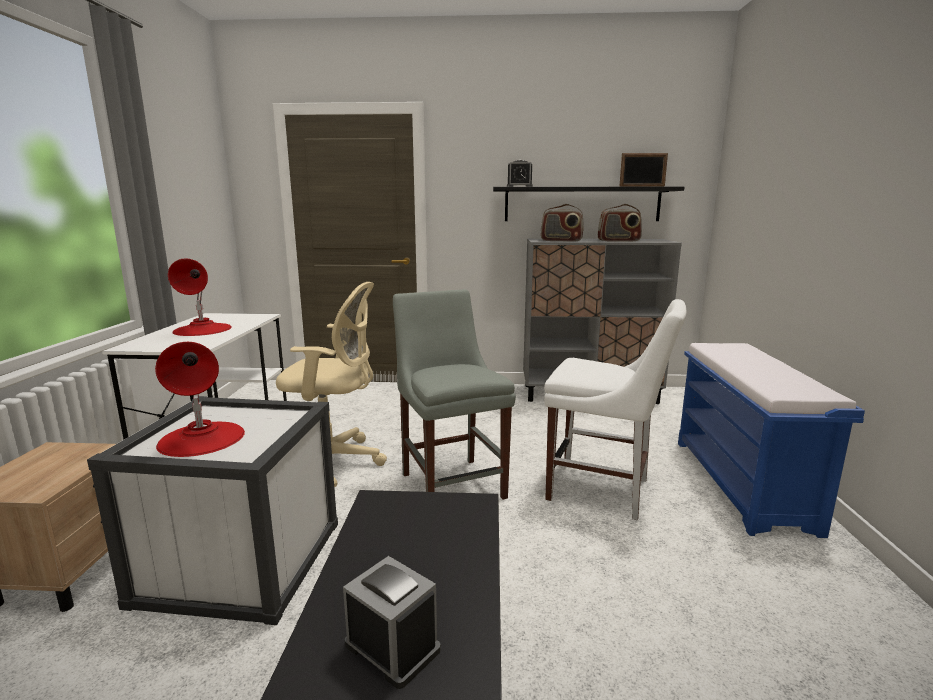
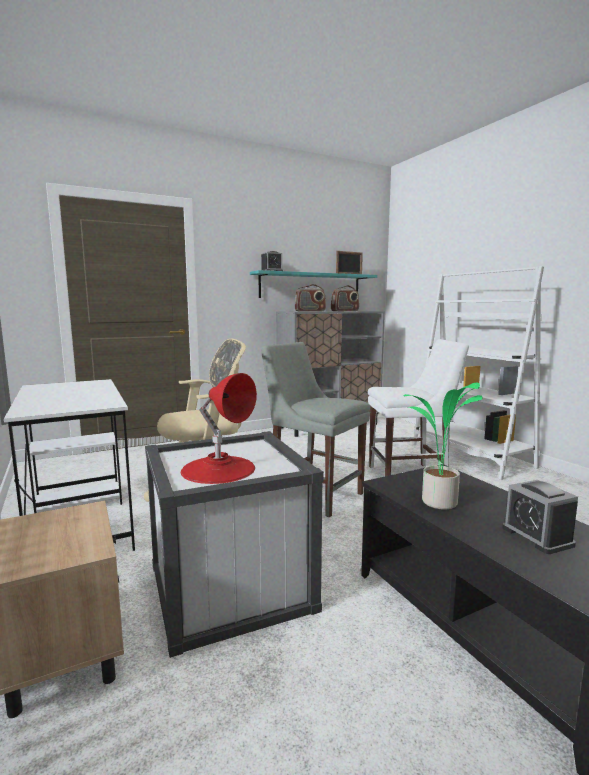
camera: 30 degrees left, 5 degrees down
red table lamp [168,258,232,336] -> none
alarm clock [343,556,441,689] -> alarm clock turned 120 degrees counterclockwise [502,480,578,554]
black shelf [493,186,685,221] -> turquoise shelf [250,270,377,298]
blue bench [678,343,865,538] -> white bookcase [413,266,544,480]
none -> potted plant [404,383,483,510]

